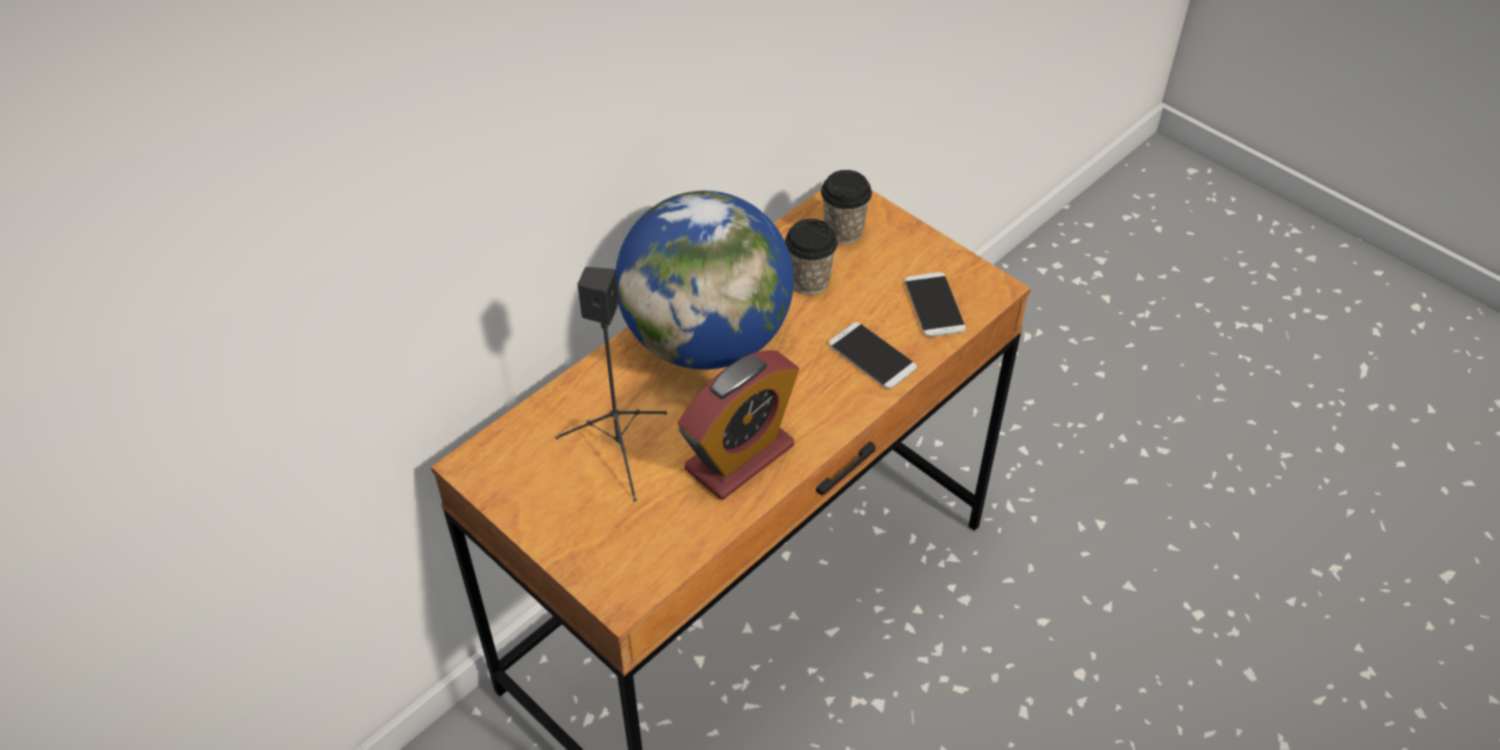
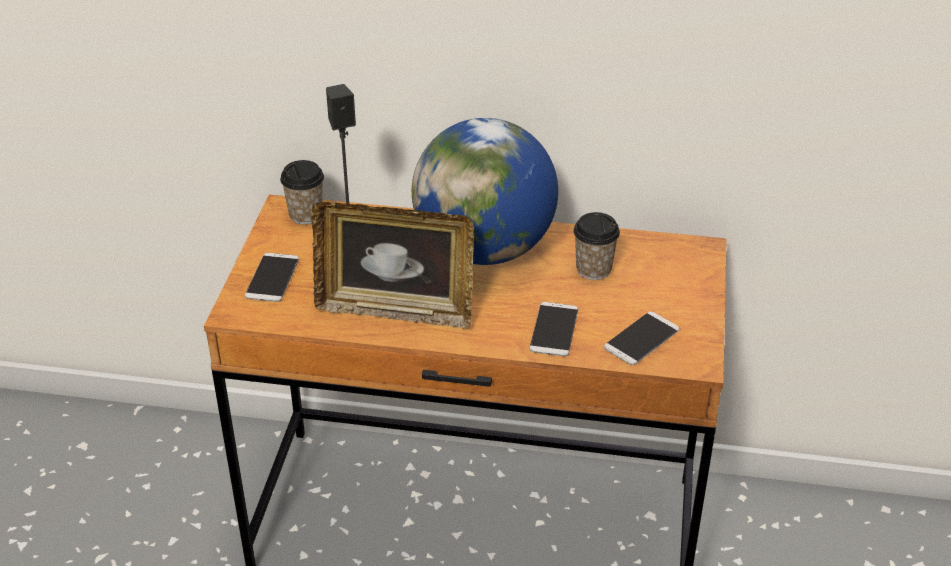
camera: 55 degrees right, 10 degrees down
alarm clock [678,350,799,500] -> picture frame [311,202,474,330]
cup [821,170,872,244] -> cup moved to [280,160,324,225]
none -> phone [245,253,299,302]

